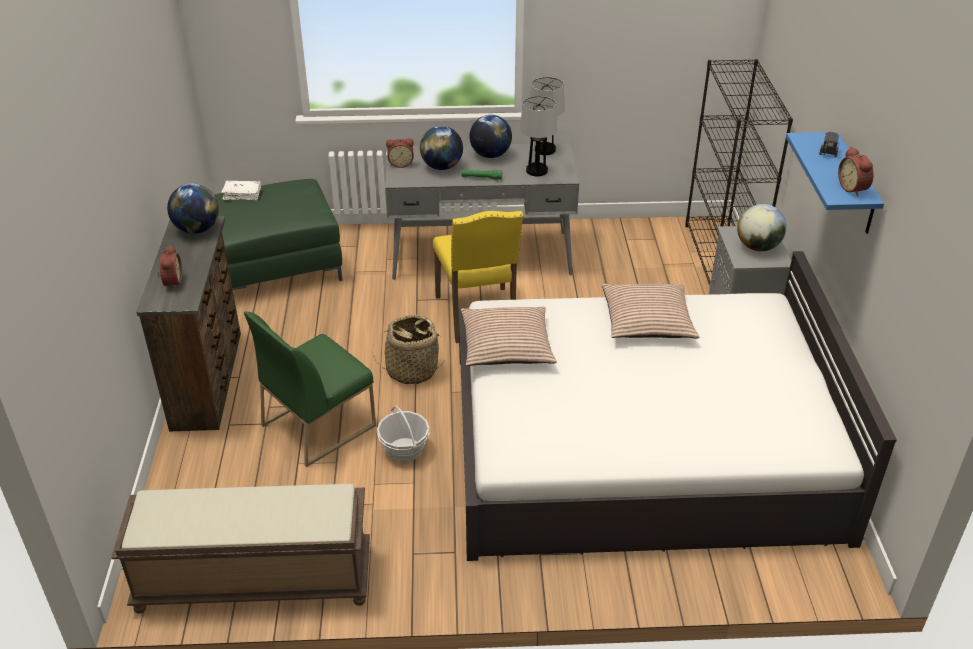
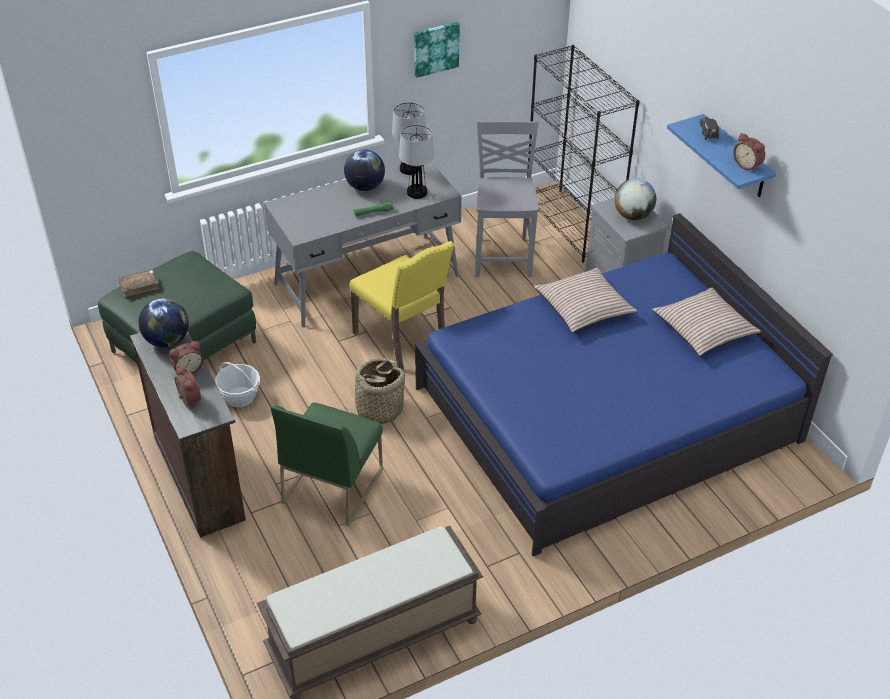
camera: 25 degrees left, 5 degrees up
white book [221,181,261,200] -> brown book [118,269,160,298]
basket [377,405,430,462] -> basket moved to [215,362,260,407]
alarm clock [386,138,414,168] -> alarm clock moved to [169,341,204,376]
globe [420,126,463,170] -> none
white bed [459,251,897,561] -> blue bed [415,213,833,556]
pillow [461,307,557,366] -> pillow moved to [652,288,761,356]
none -> picture [414,22,460,78]
none -> grey chair [475,121,539,277]

